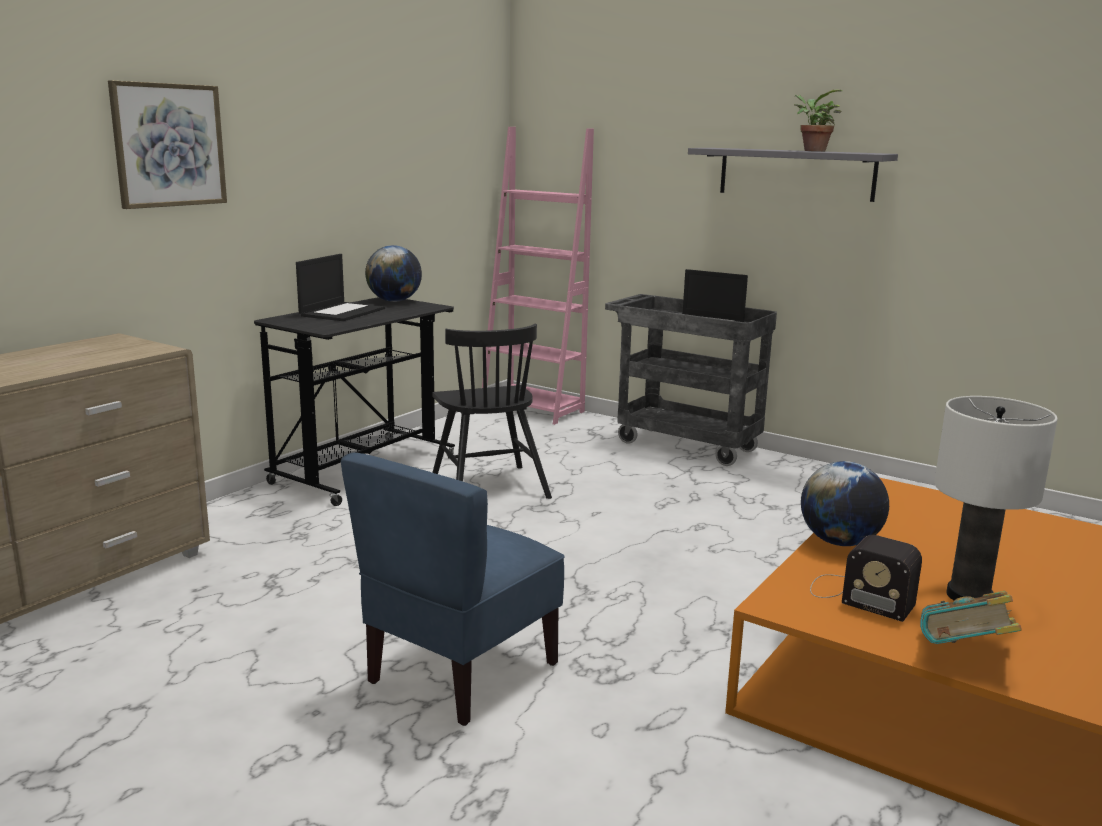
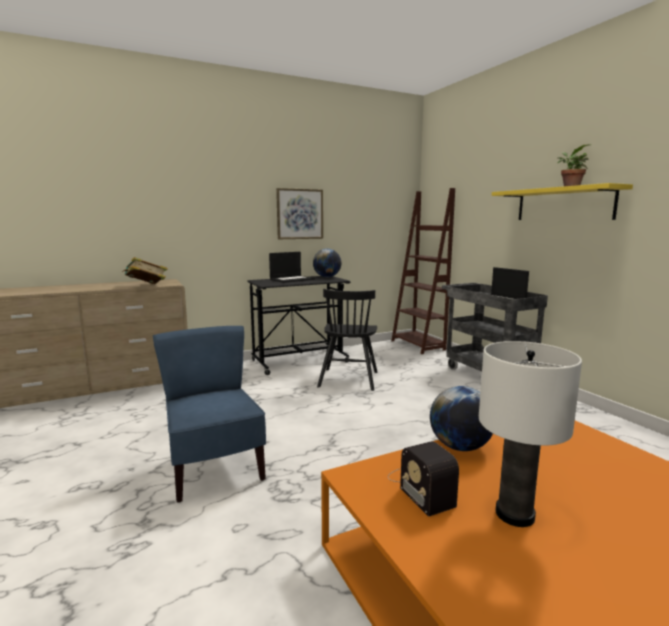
camera: 30 degrees right, 5 degrees down
picture [108,80,227,209] -> picture moved to [276,188,323,239]
blue chair [341,453,565,726] -> blue chair turned 90 degrees clockwise [153,326,266,503]
pink bookcase [482,127,594,425] -> brown bookcase [391,188,455,354]
grey shelf [688,148,898,202] -> yellow shelf [492,183,633,220]
book [920,591,1022,644] -> book moved to [122,257,168,284]

